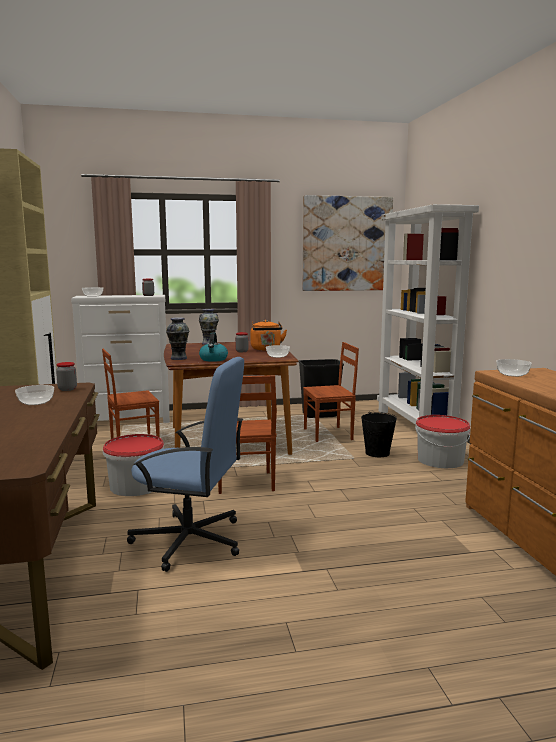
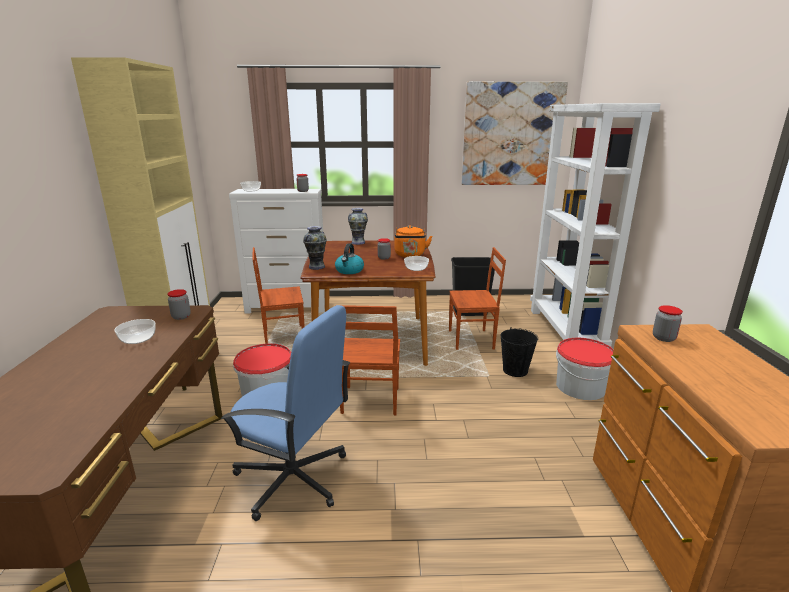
camera: 10 degrees right, 10 degrees up
bowl [496,359,532,377] -> jar [653,305,683,342]

